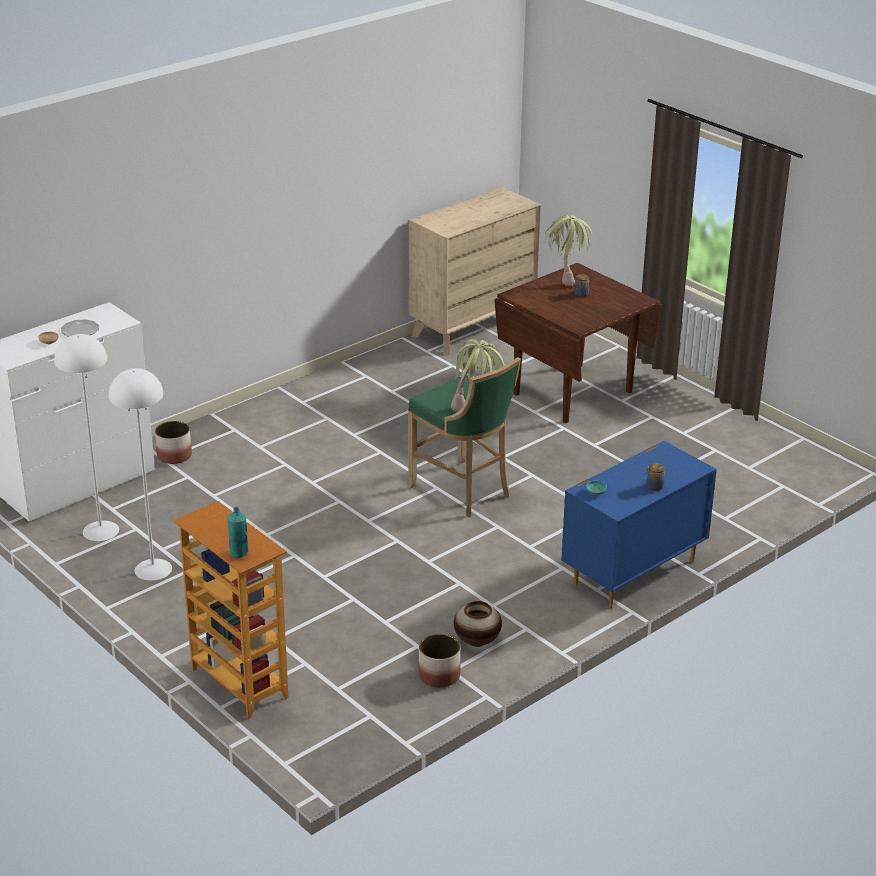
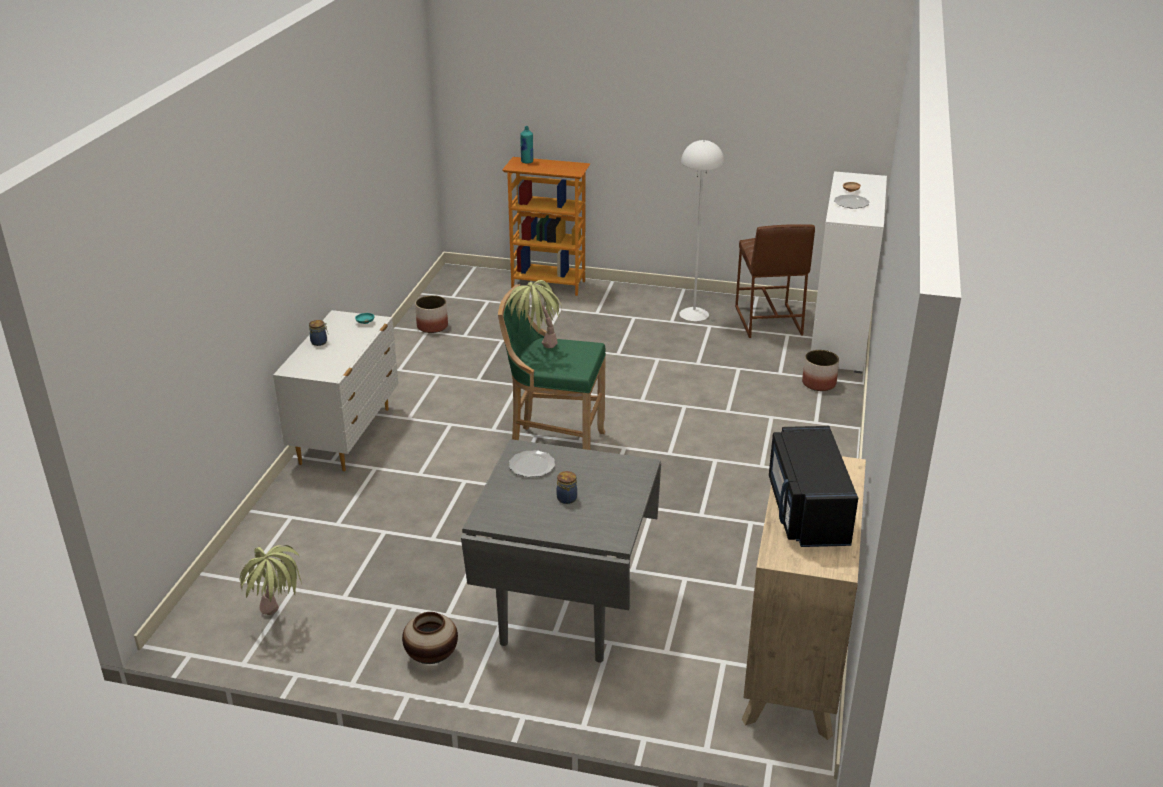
camera: 145 degrees right, 0 degrees up
white floor lamp [54,334,119,541] -> brown stool [735,224,815,338]
vase [454,601,502,647] -> vase moved to [402,612,458,664]
brown dining table [494,263,662,423] -> grey dining table [461,439,661,662]
potted plant [544,215,592,286] -> potted plant moved to [239,545,302,615]
blue dresser [561,441,717,609] -> white dresser [273,310,399,471]
none -> plate [509,450,555,477]
none -> black microwave [769,426,858,547]

